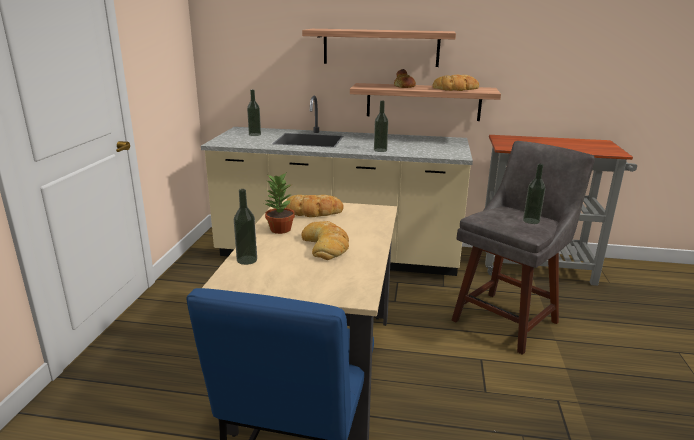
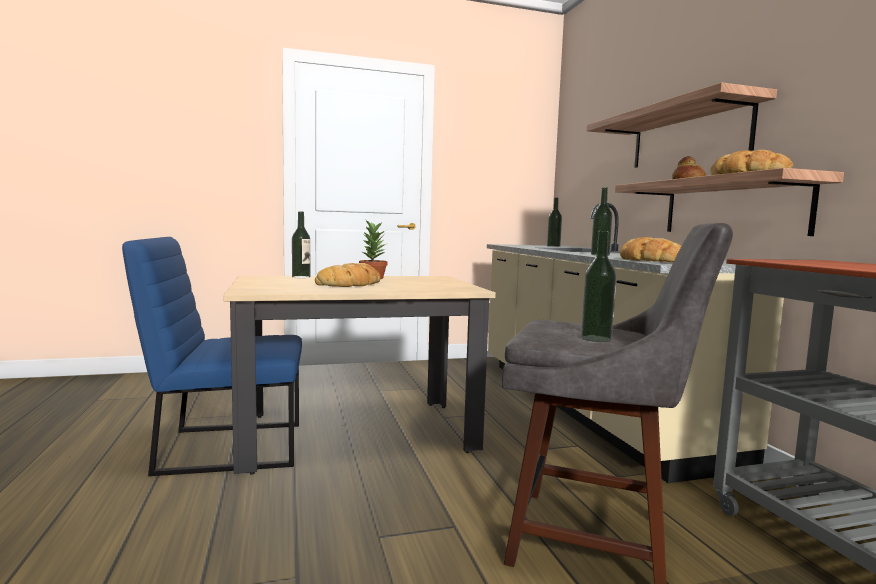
camera: 65 degrees right, 15 degrees down
bread [286,195,344,217] -> bread moved to [620,237,681,262]

